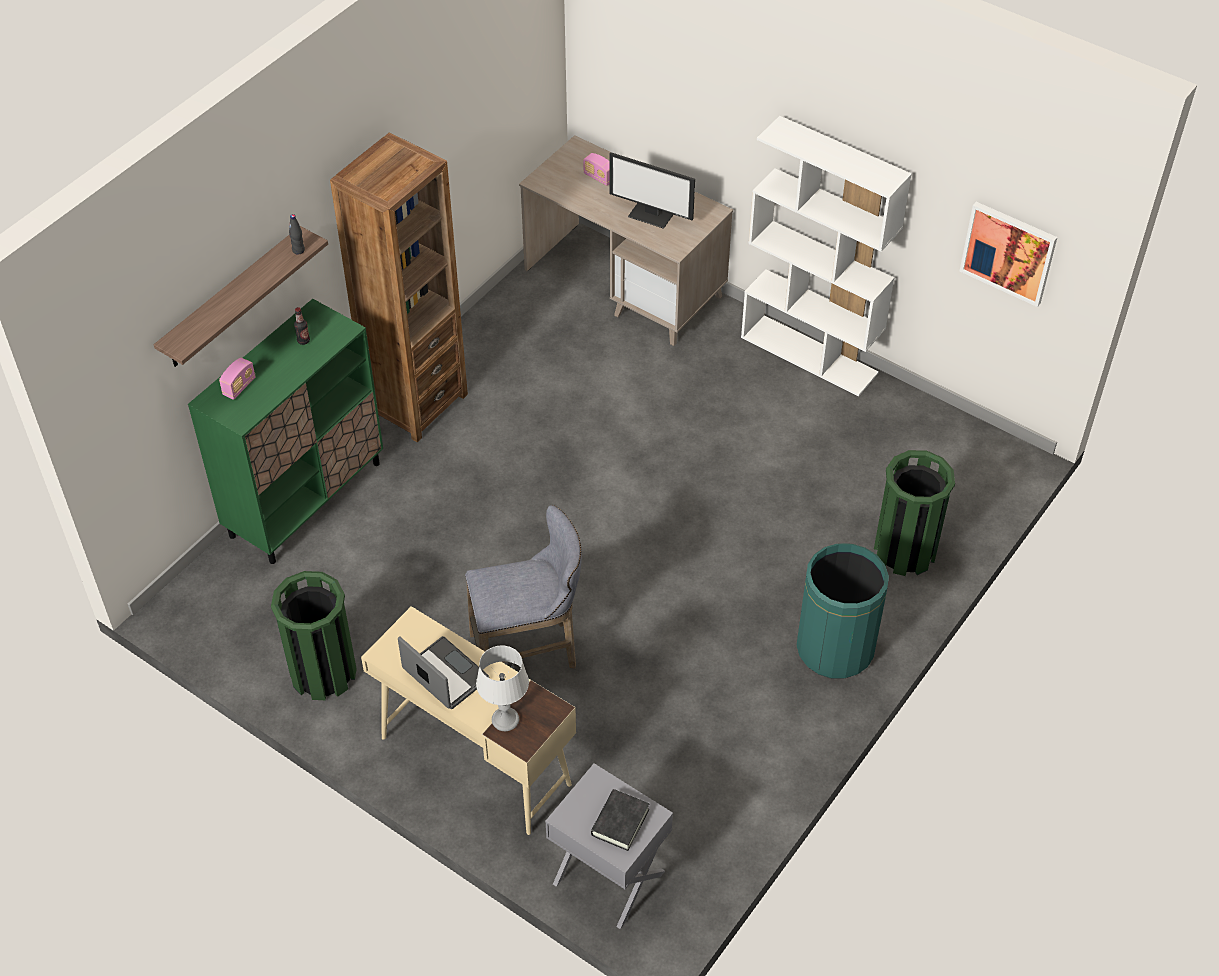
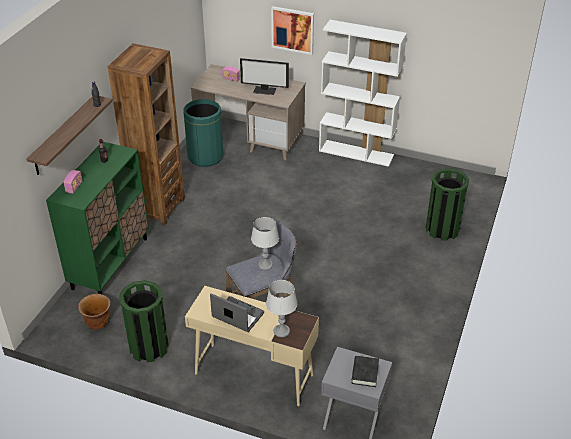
camera: 15 degrees left, 10 degrees down
green trash can [797,543,889,679] -> green trash can moved to [183,99,224,167]
picture [960,202,1057,307] -> picture moved to [271,6,314,55]
none -> brown planter [78,294,111,329]
none -> grey table lamp [251,217,279,270]

